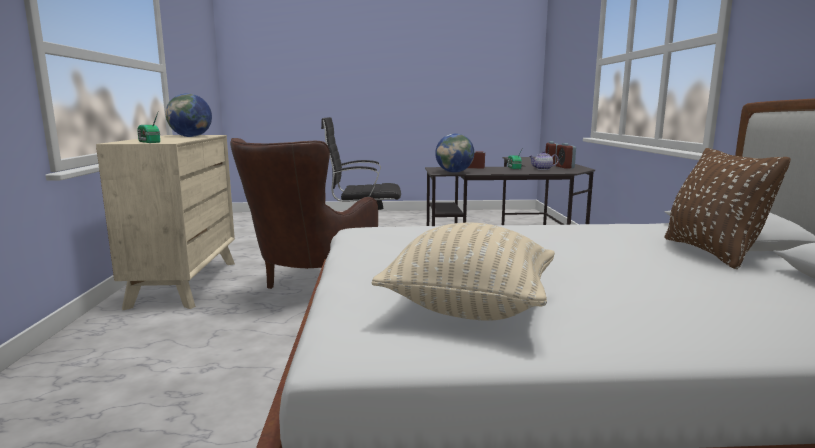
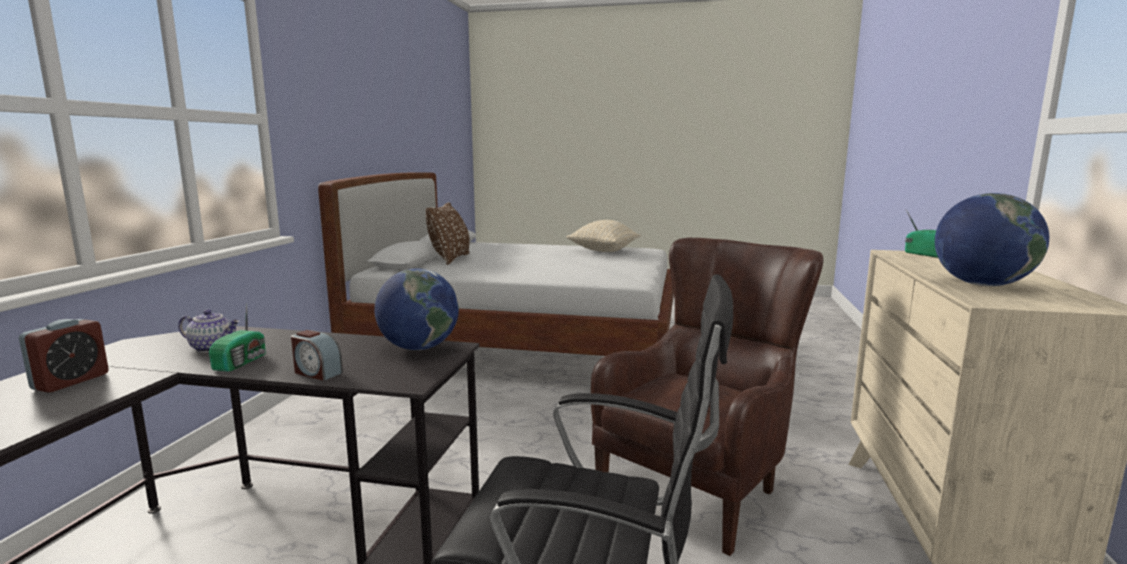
camera: 165 degrees left, 0 degrees up
alarm clock [556,143,576,169] -> none

